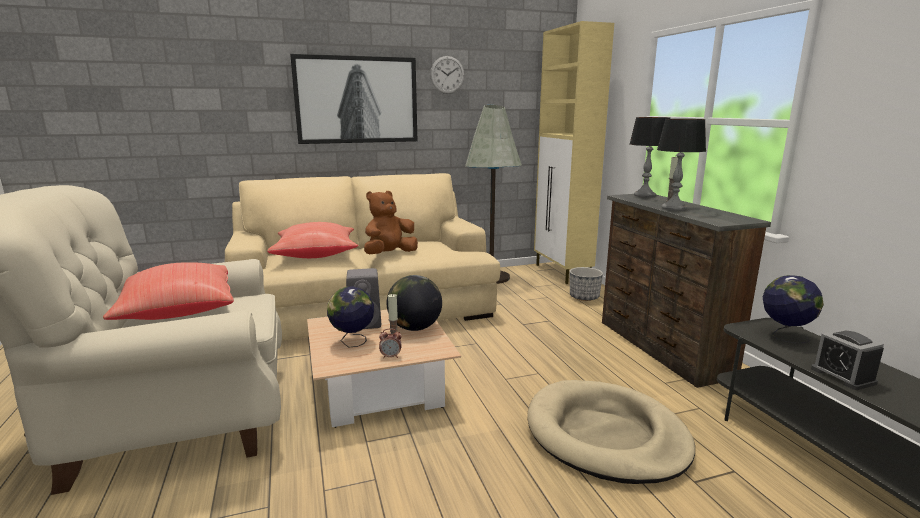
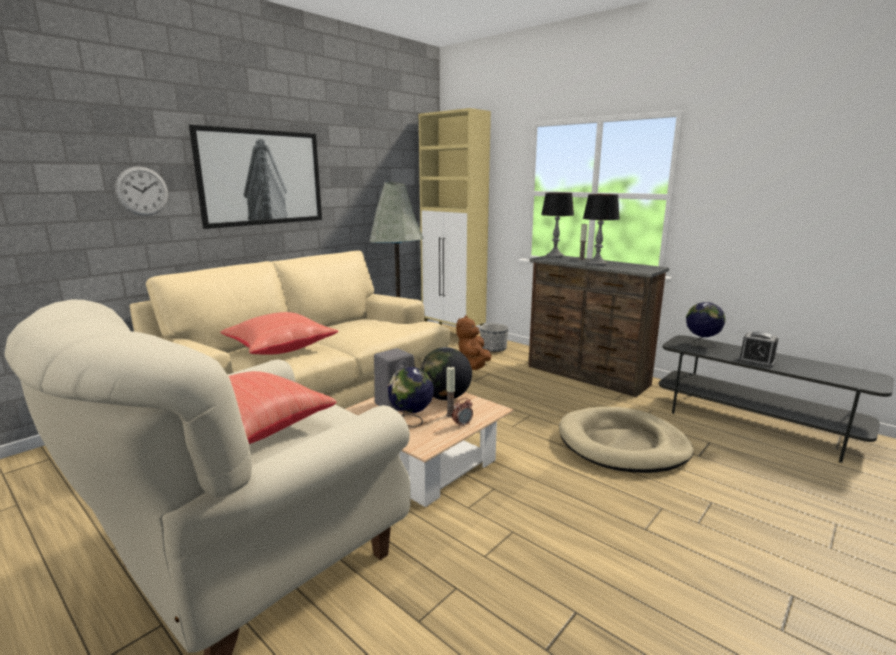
camera: 30 degrees left, 0 degrees up
brown plush toy [364,191,418,254] -> brown plush toy moved to [456,316,491,370]
wall clock [430,56,465,94] -> wall clock moved to [115,166,168,216]

